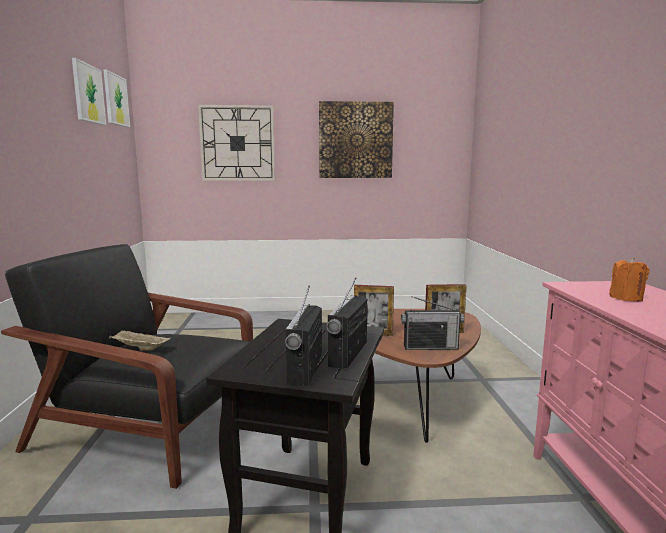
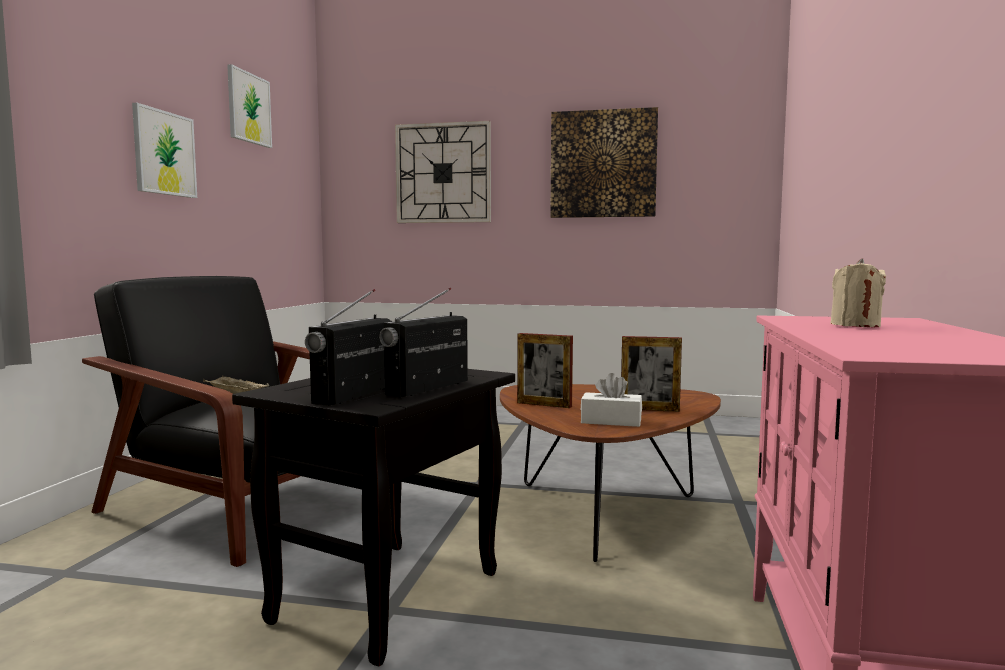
camera: 15 degrees right, 5 degrees down
picture [103,69,130,127] -> picture moved to [132,103,197,198]
radio [401,296,464,350] -> white tissue box [581,373,642,427]
orange candle [609,257,650,302] -> beige candle [830,258,886,327]

